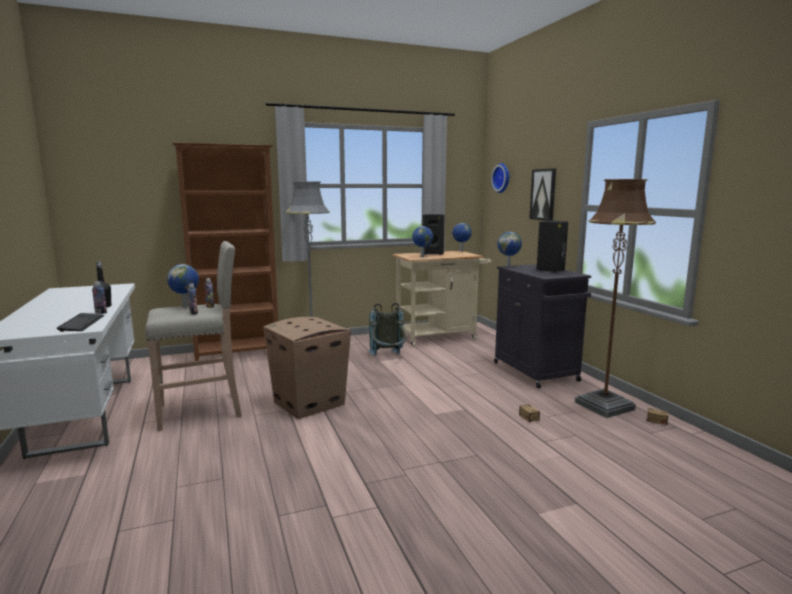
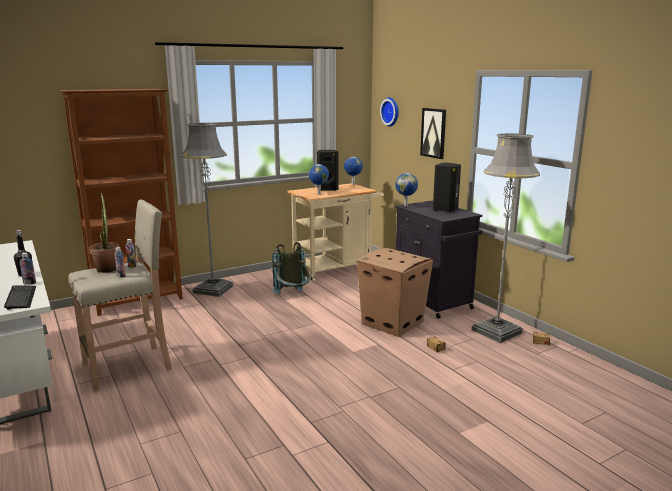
camera: 10 degrees left, 5 degrees up
globe [167,264,199,308] -> potted plant [89,192,119,273]
cardboard box [263,317,351,419] -> cardboard box moved to [357,248,433,337]
brown floor lamp [575,179,656,418] -> grey floor lamp [472,134,540,343]

